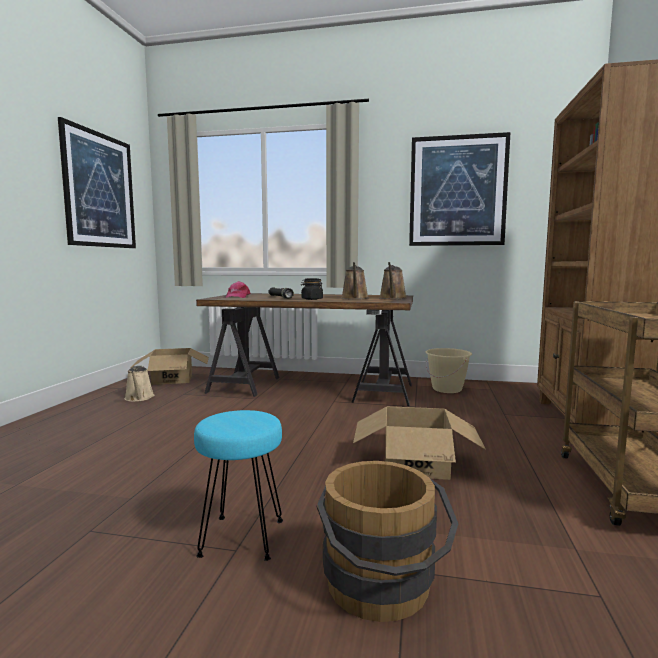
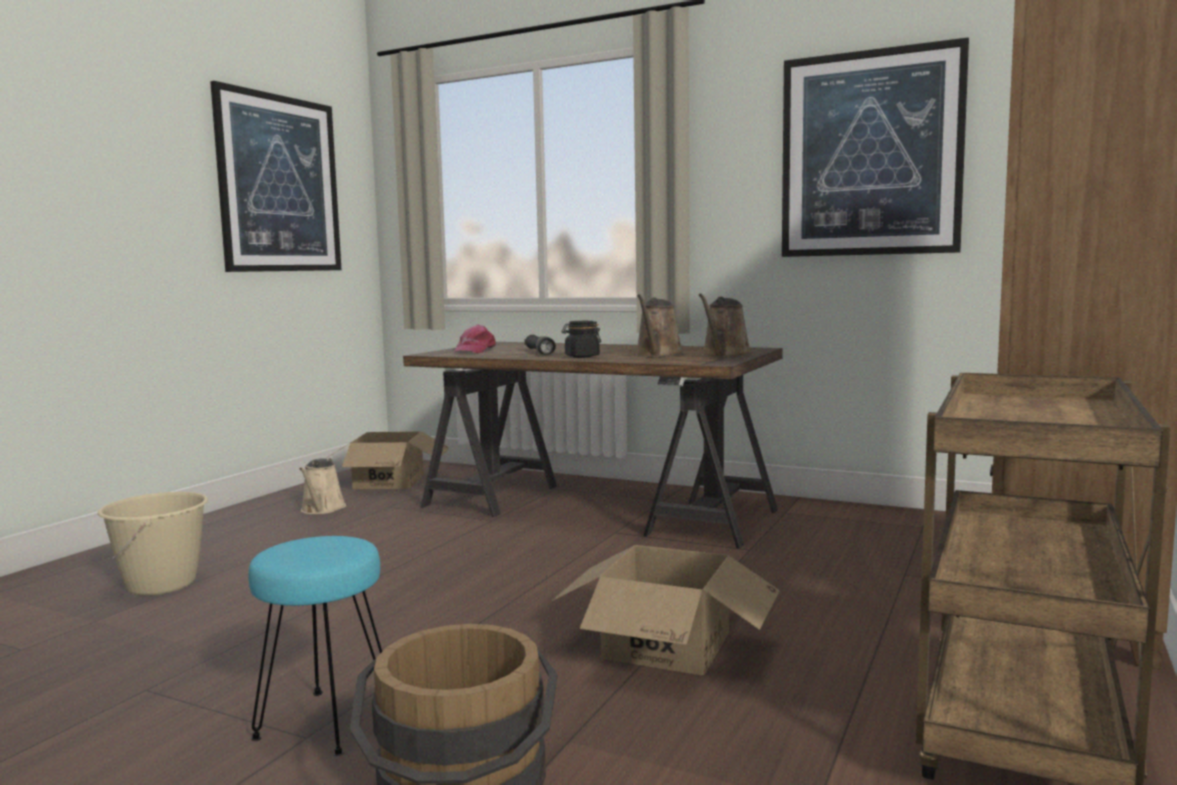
camera: 15 degrees right, 0 degrees up
beige bucket [426,348,472,393] -> beige bucket moved to [98,492,208,596]

